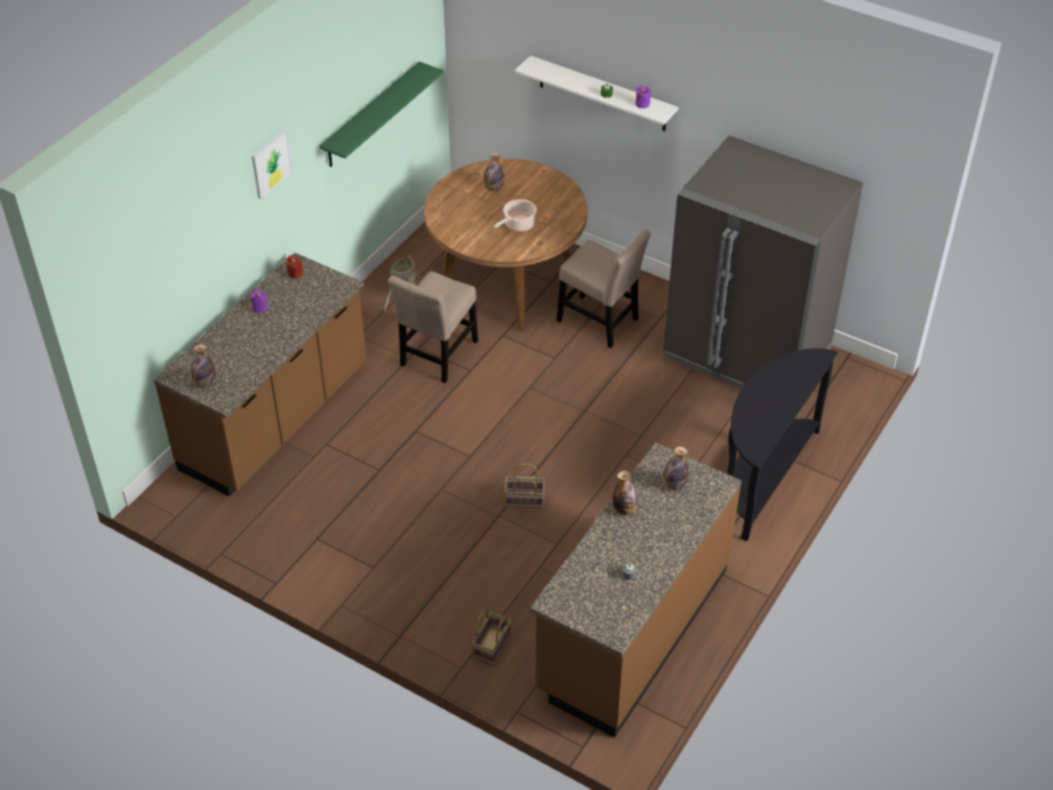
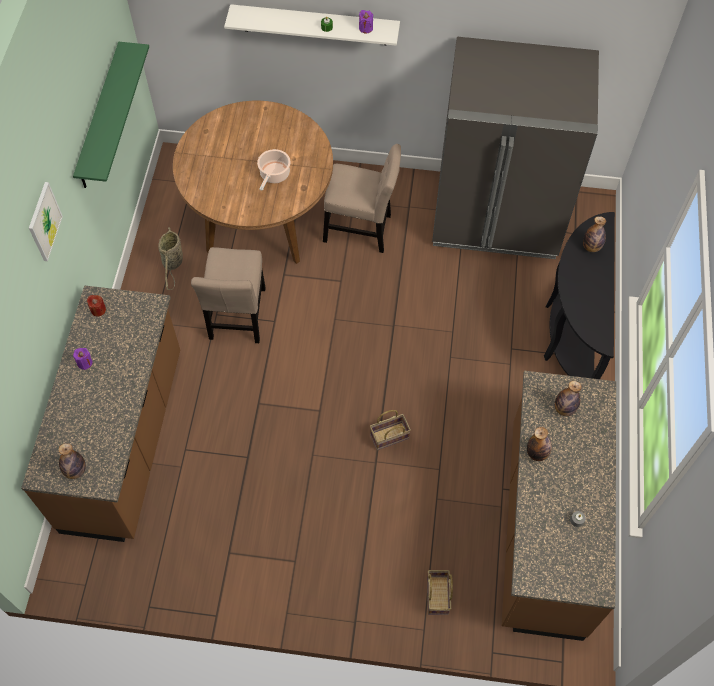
camera: 25 degrees left, 15 degrees up
bottle [484,153,504,191] -> bottle moved to [583,216,606,252]

